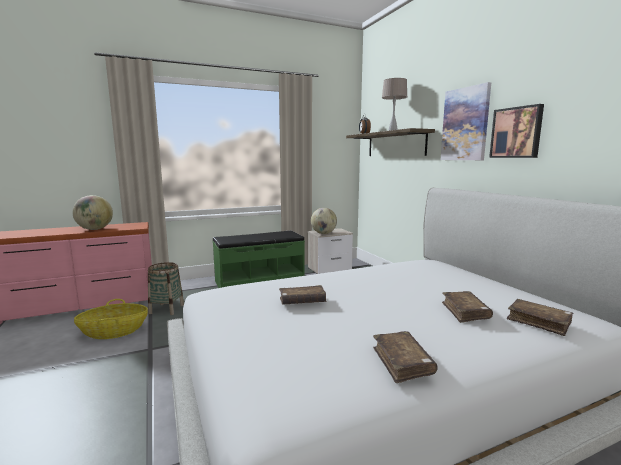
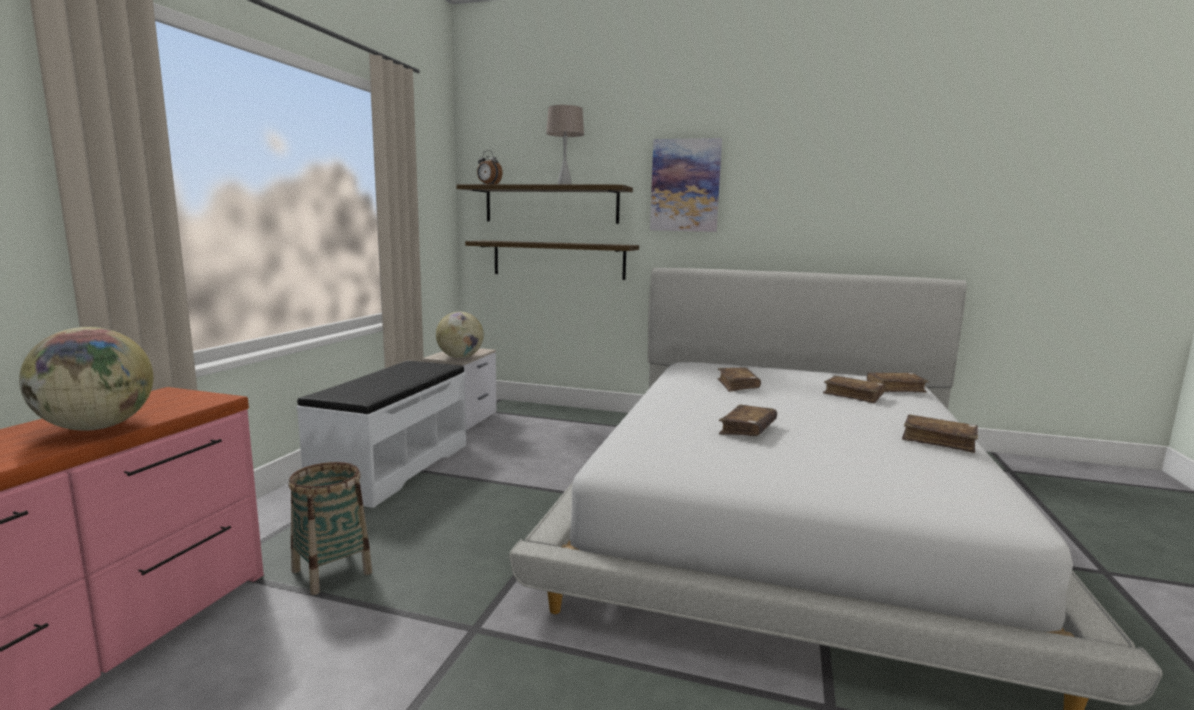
camera: 50 degrees left, 0 degrees up
basket [74,299,148,339] -> none
green bench [212,231,305,288] -> white bench [297,361,466,508]
picture [489,104,544,158] -> none
none -> shelf [465,241,639,280]
none -> brown book [718,367,761,392]

